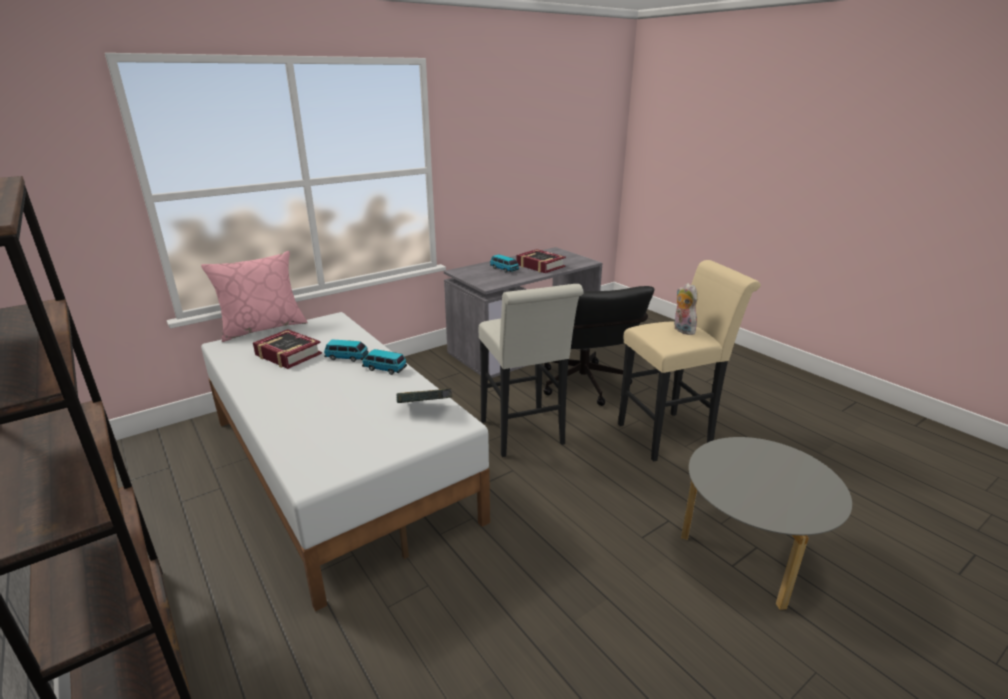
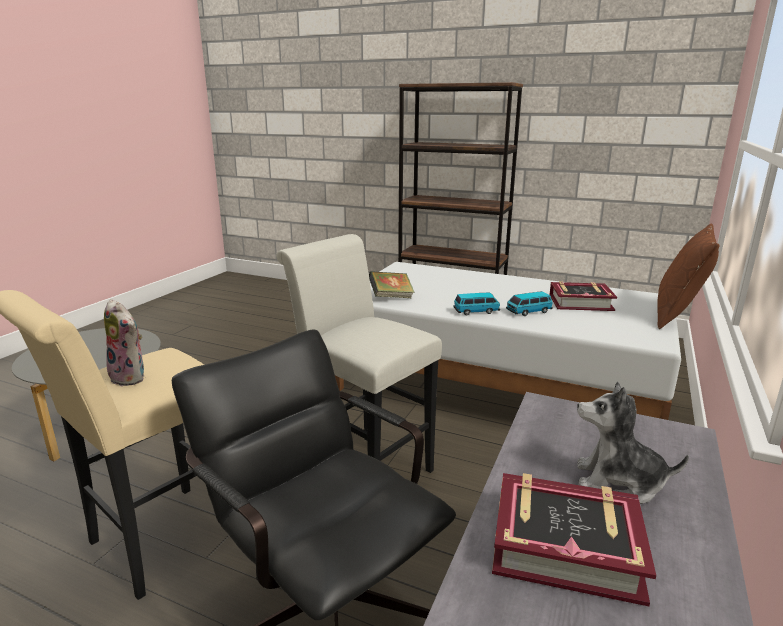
camera: 150 degrees right, 5 degrees down
pink pillow [201,251,308,342] -> brown pillow [657,224,719,329]
toy car [490,254,519,272] -> plush toy [577,381,689,504]

